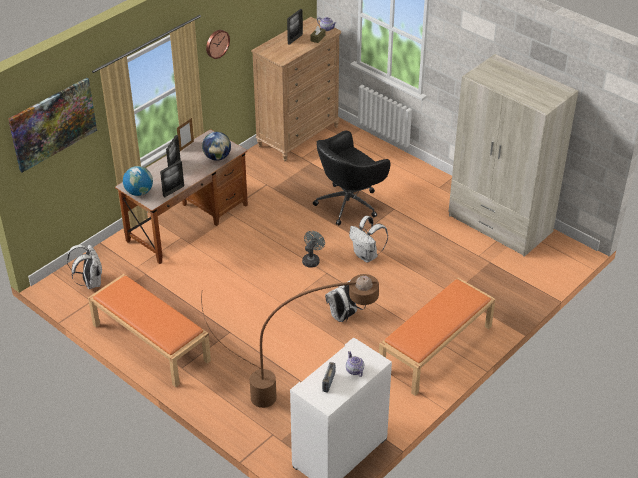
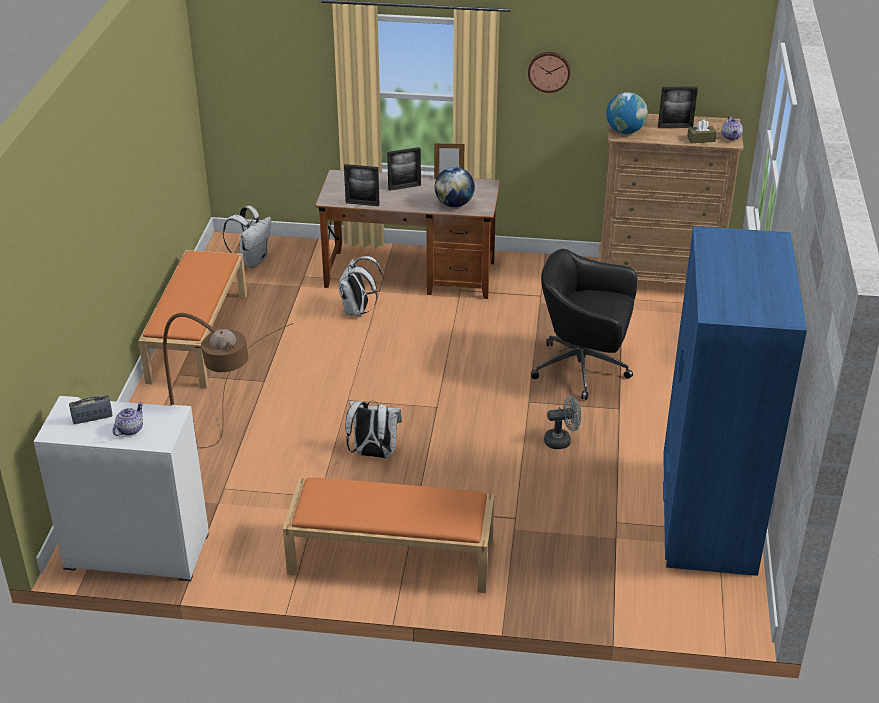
camera: 55 degrees right, 5 degrees down
picture [8,78,97,172] -> none
globe [123,166,153,196] -> globe moved to [606,92,648,134]
grey fan [302,231,325,268] -> grey fan moved to [544,396,581,449]
white backpack [349,216,388,262] -> white backpack moved to [338,256,384,316]
beige wardrobe [449,54,578,257] -> blue wardrobe [663,226,807,576]

